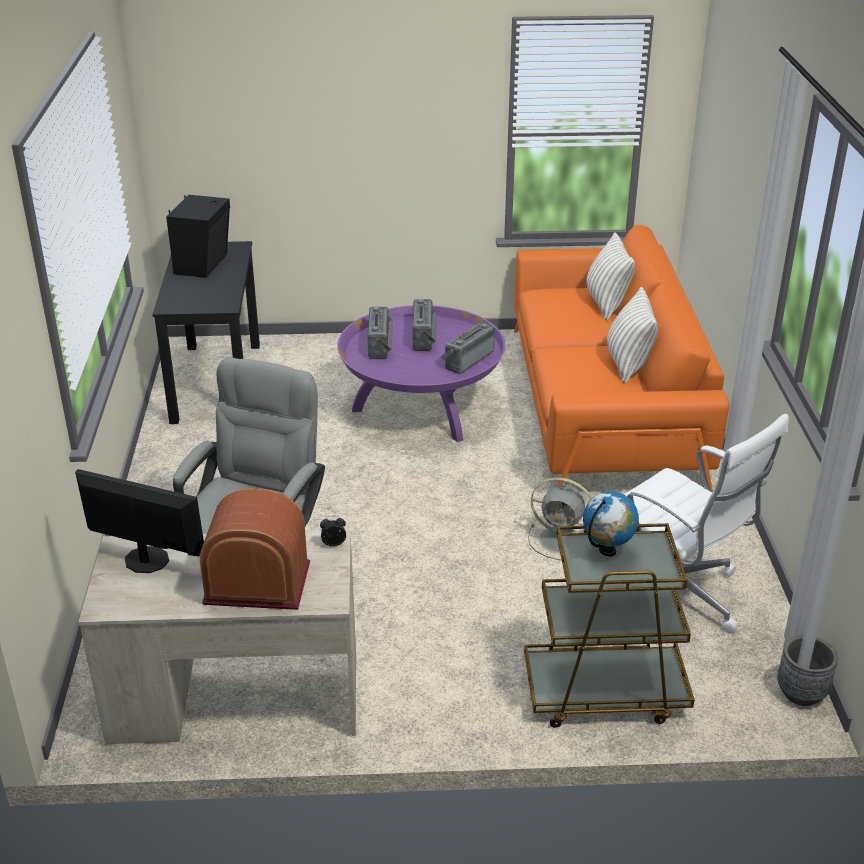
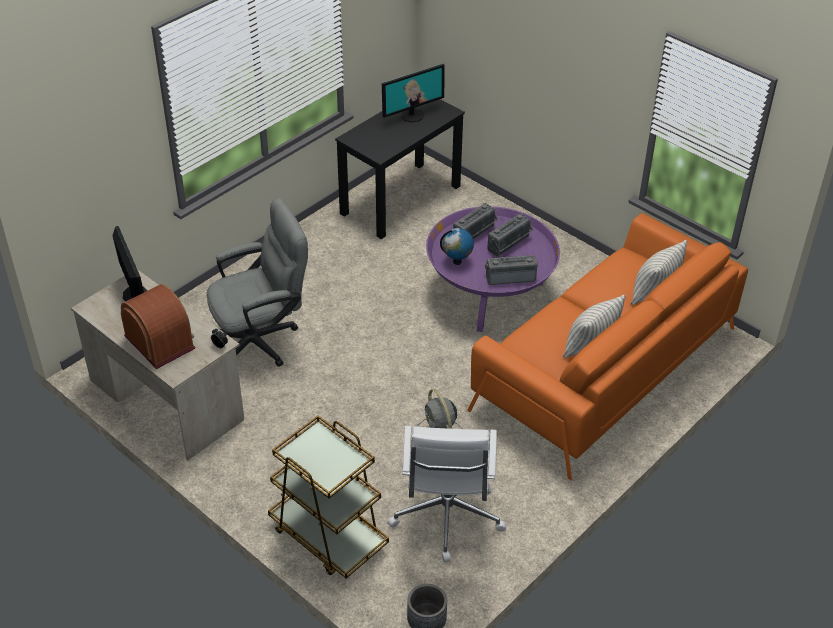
camera: 45 degrees right, 10 degrees up
black speaker [166,195,230,278] -> monitor [382,64,445,122]
globe [583,491,639,557] -> globe moved to [440,228,474,265]

